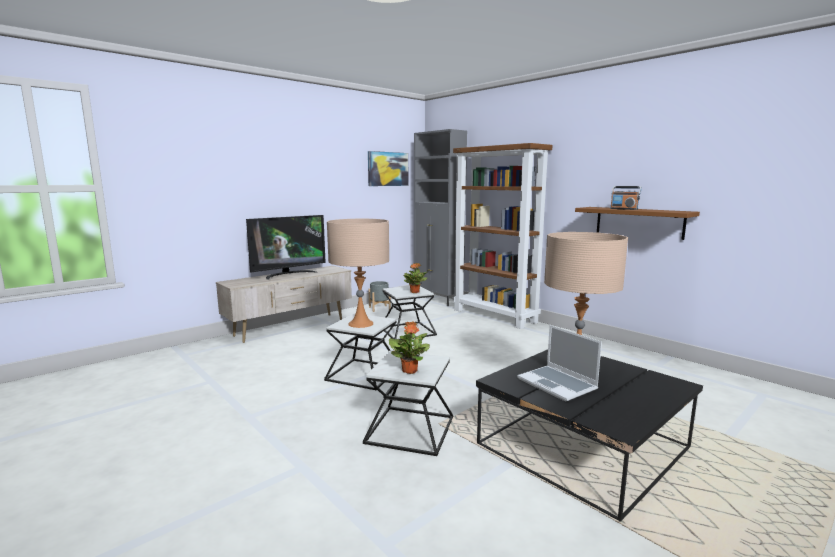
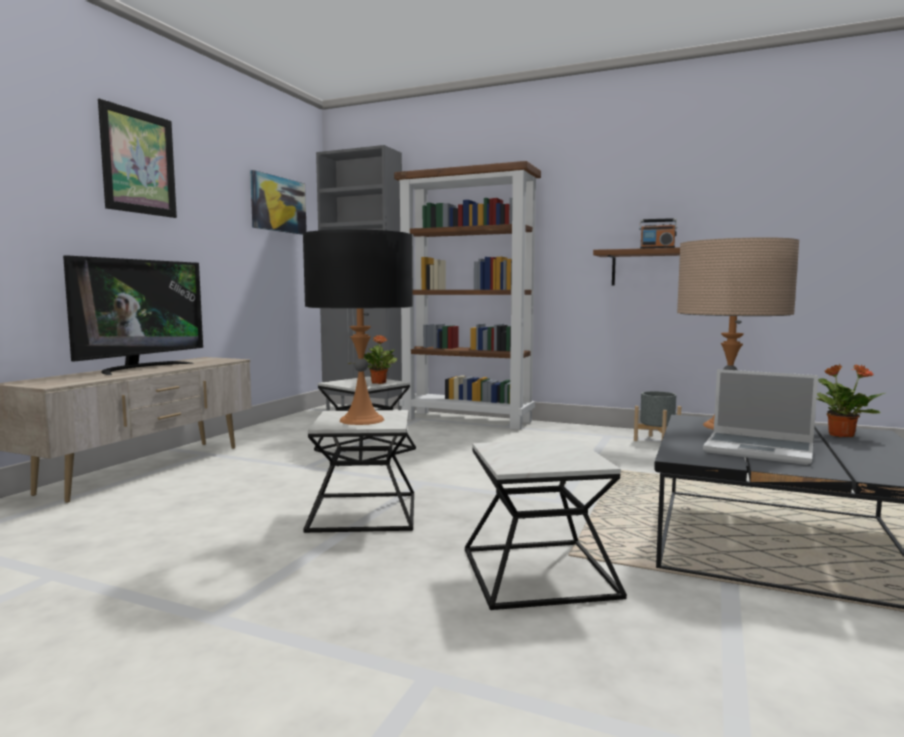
camera: 25 degrees left, 5 degrees down
beige table lamp [327,219,389,328] -> black table lamp [303,229,413,425]
grey planter [369,281,391,312] -> grey planter moved to [634,391,682,441]
potted plant [389,321,430,374] -> potted plant moved to [817,364,885,437]
none -> picture [98,98,177,218]

